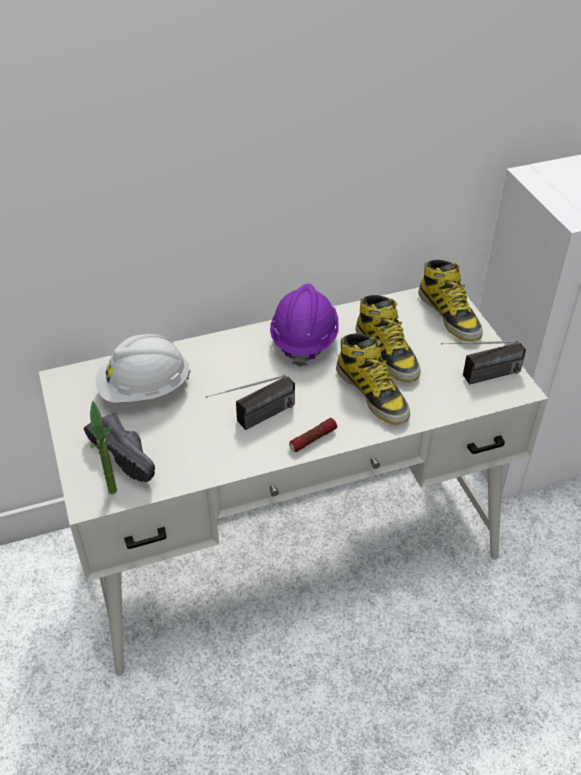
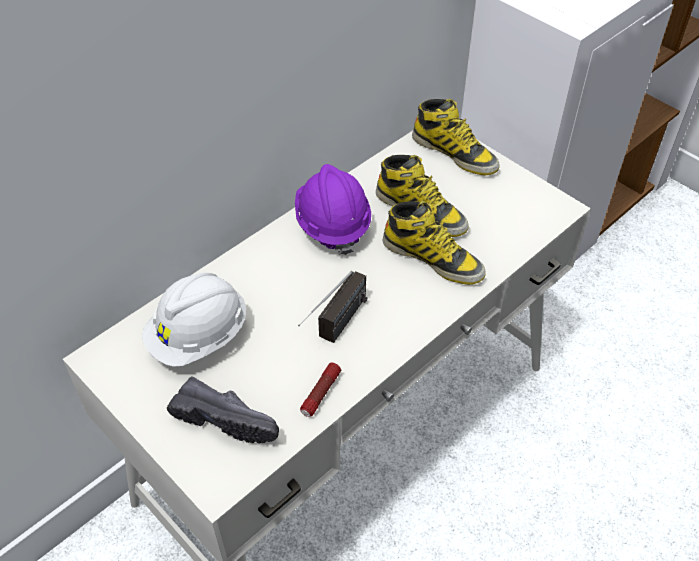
camera: 25 degrees left, 5 degrees up
potted plant [90,401,117,494] -> none
flashlight [289,418,337,452] -> flashlight moved to [300,362,341,417]
radio [441,341,526,385] -> none

